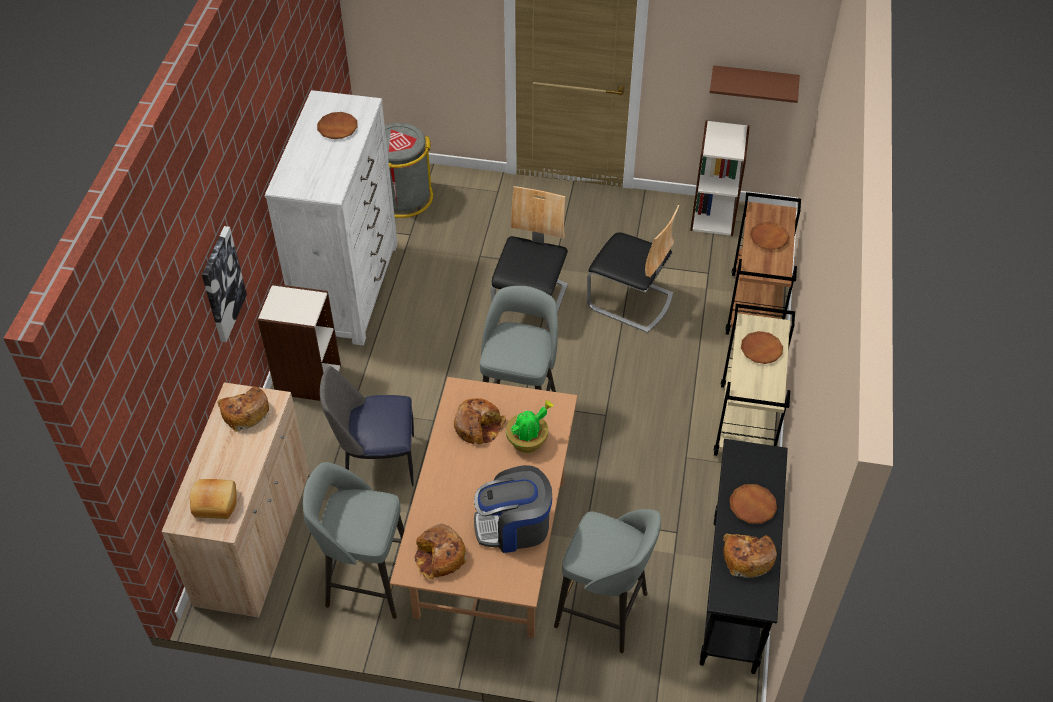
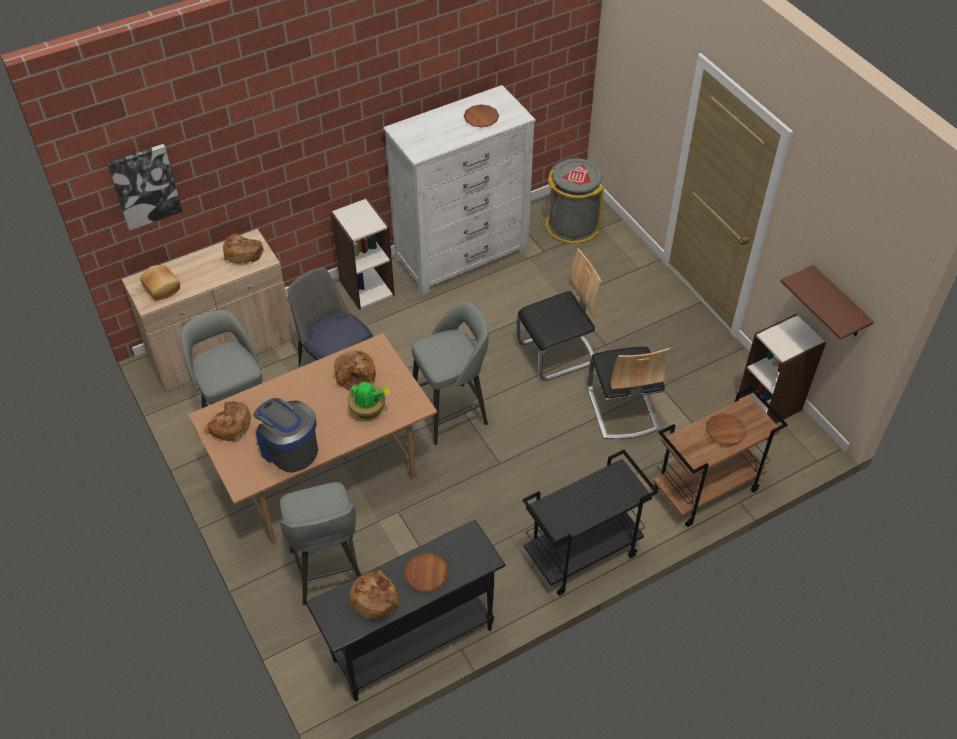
camera: 50 degrees right, 0 degrees up
picture [202,226,247,342] -> picture moved to [107,144,183,231]
beige cart [714,304,795,456] -> black cart [522,450,658,596]
brown plate [741,331,783,364] -> none

